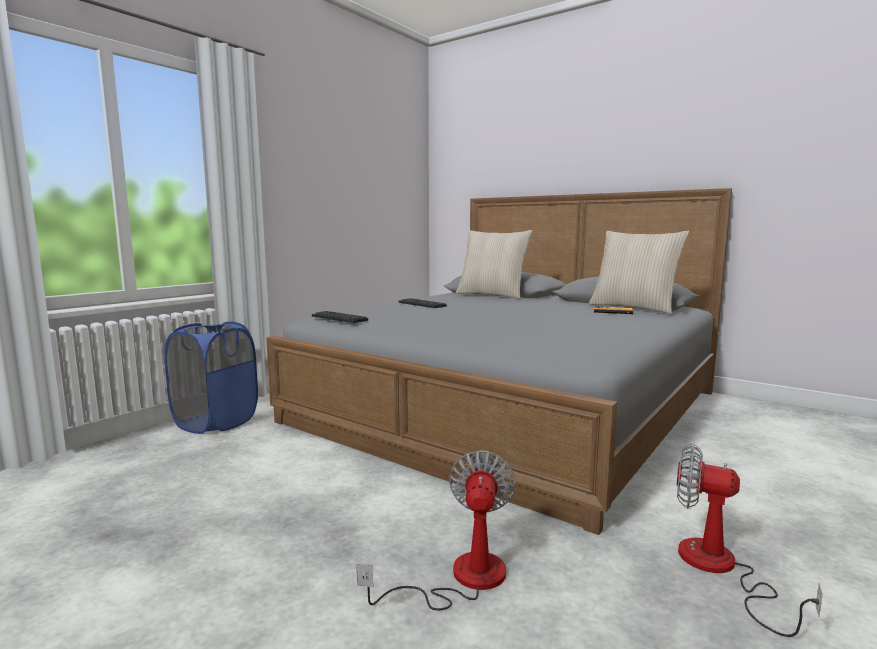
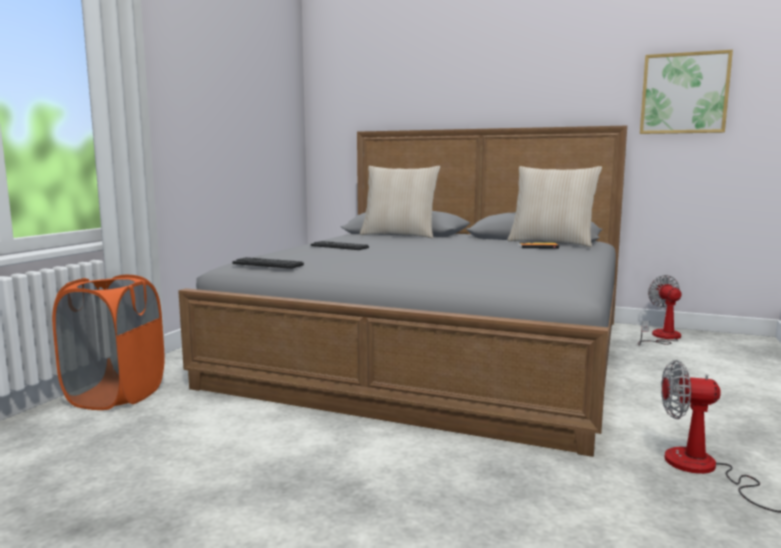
camera: 15 degrees left, 0 degrees up
blue laundry basket [164,322,258,434] -> orange laundry basket [52,275,165,410]
fan [357,450,516,611] -> fan moved to [638,275,682,346]
none -> picture [640,50,733,134]

